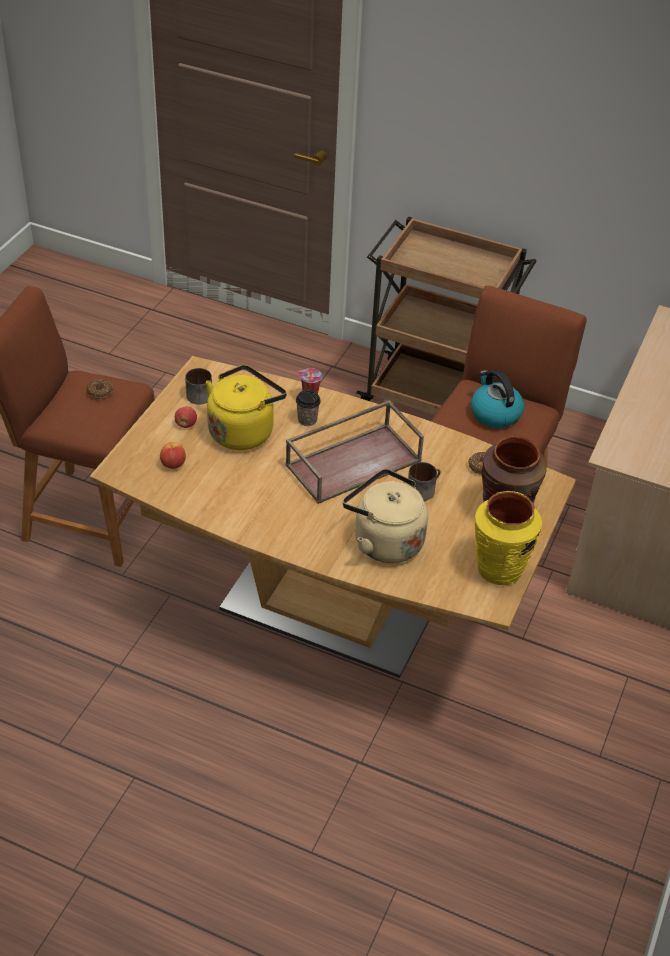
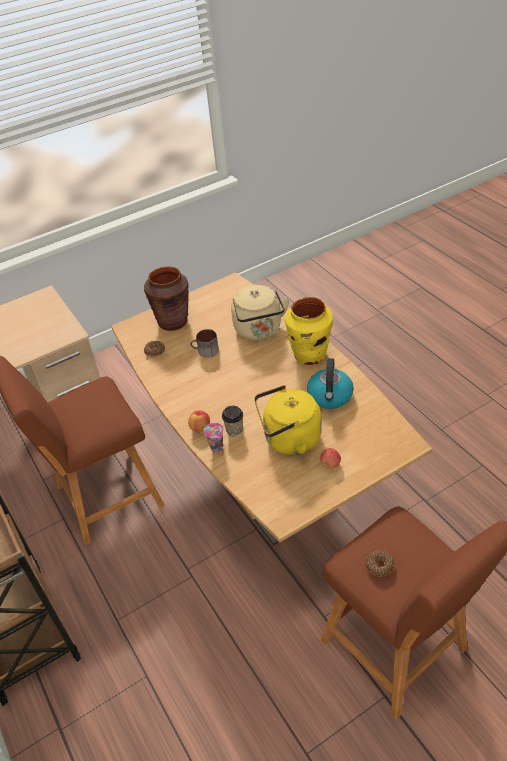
camera: 140 degrees left, 0 degrees up
apple [160,442,186,469] -> apple moved to [188,410,210,433]
mug [185,368,212,405] -> none
brown tray [285,400,424,504] -> none
kettle [471,370,524,428] -> kettle moved to [307,358,354,409]
yellow vase [475,491,542,585] -> yellow vase moved to [285,297,333,365]

